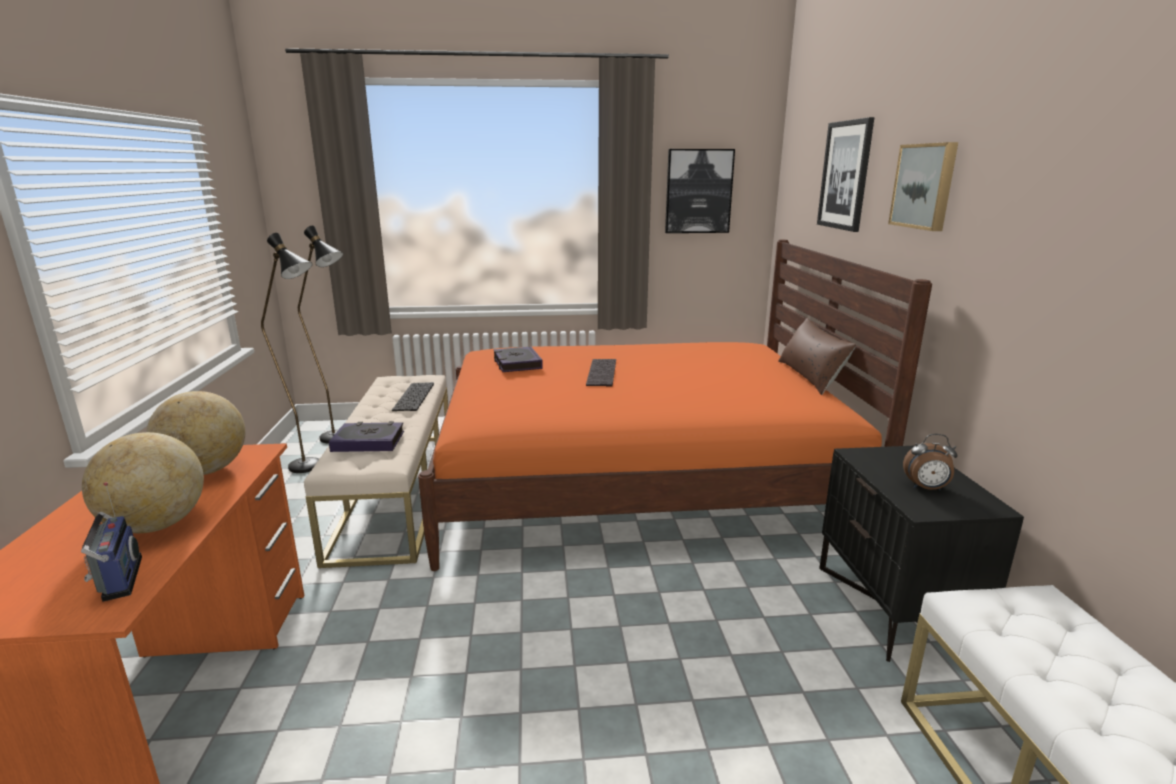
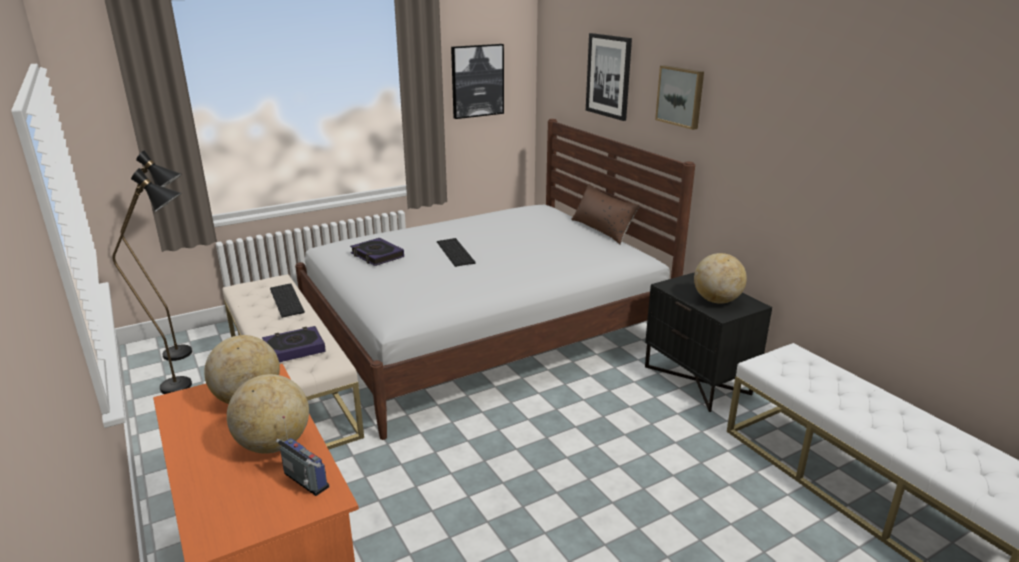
camera: 25 degrees left, 5 degrees up
orange bed [418,240,932,571] -> white bed [295,119,695,440]
alarm clock [903,434,958,491] -> globe [694,253,747,303]

